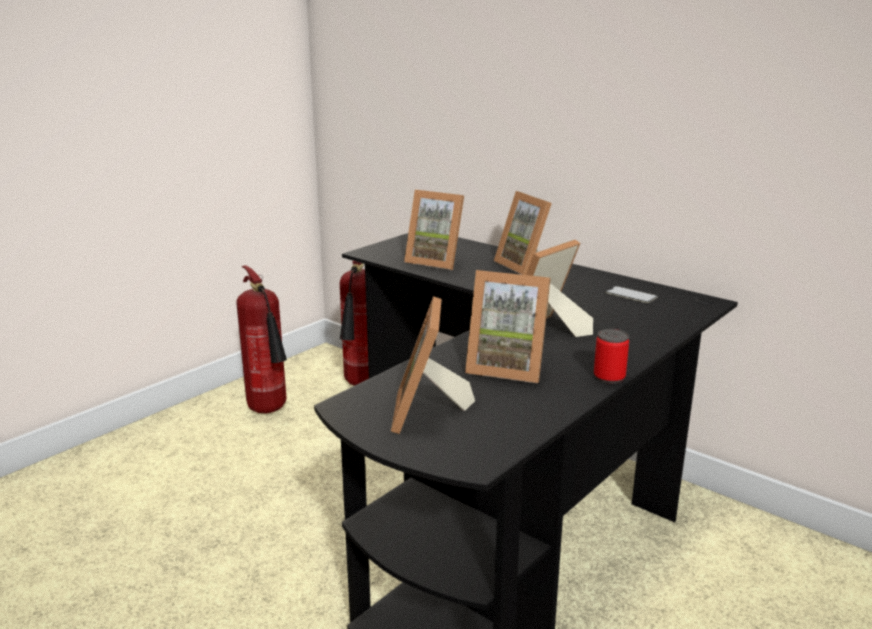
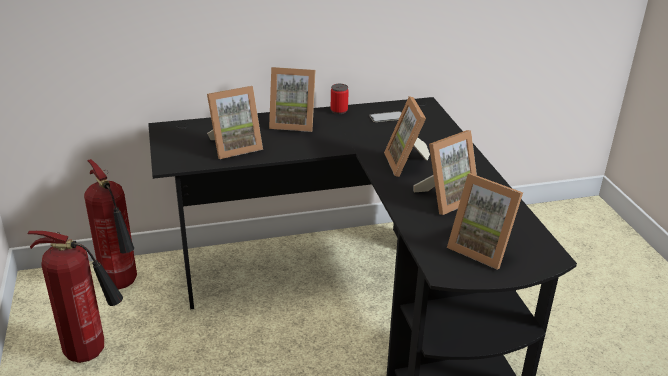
camera: 55 degrees left, 10 degrees up
can [594,329,629,384] -> can moved to [331,84,349,114]

